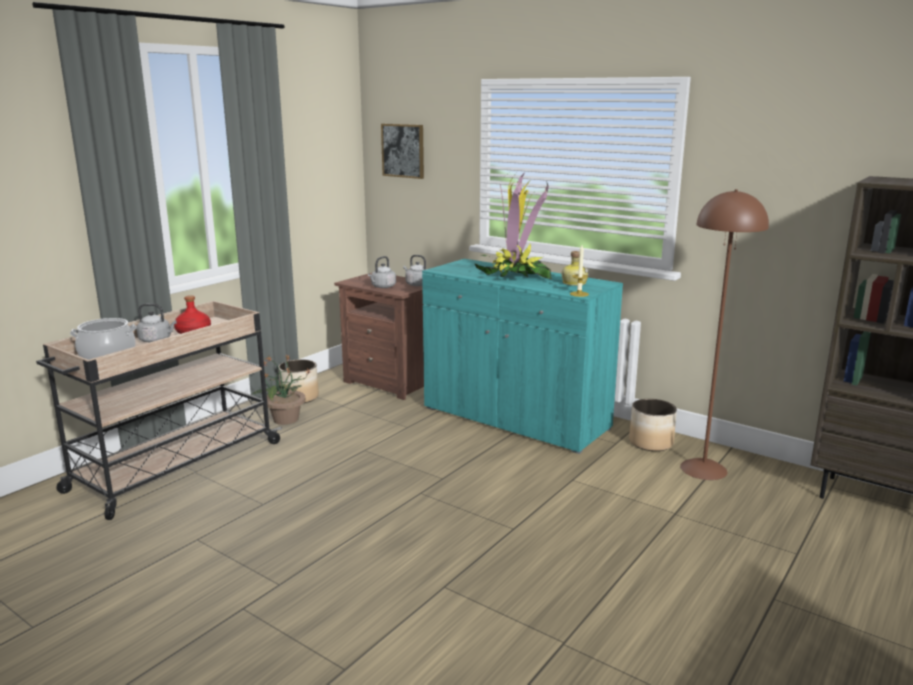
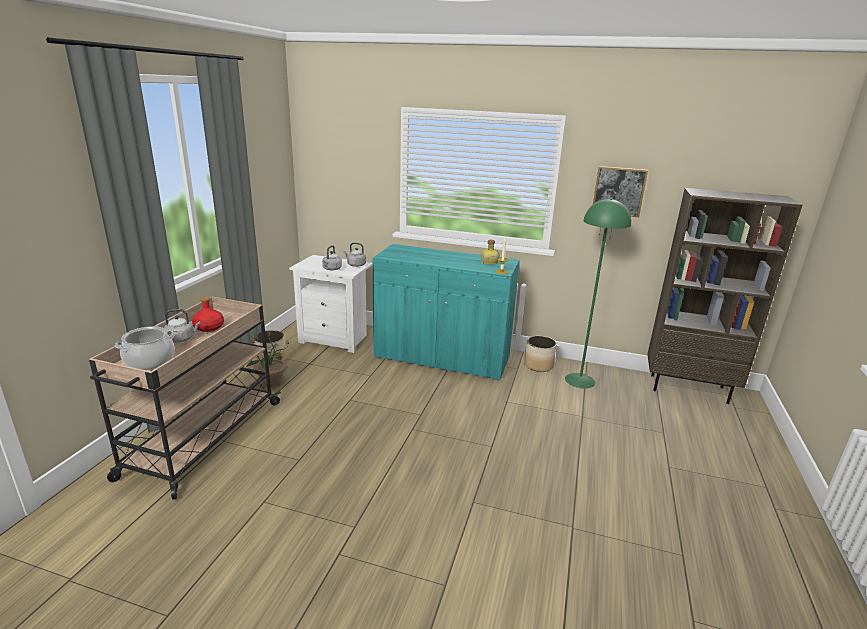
camera: 20 degrees left, 5 degrees up
brown nightstand [334,272,424,400] -> white nightstand [289,255,373,353]
picture [381,124,424,179] -> picture moved to [593,166,648,217]
potted plant [474,172,552,279] -> none
brown floor lamp [680,189,769,480] -> green floor lamp [565,198,631,389]

